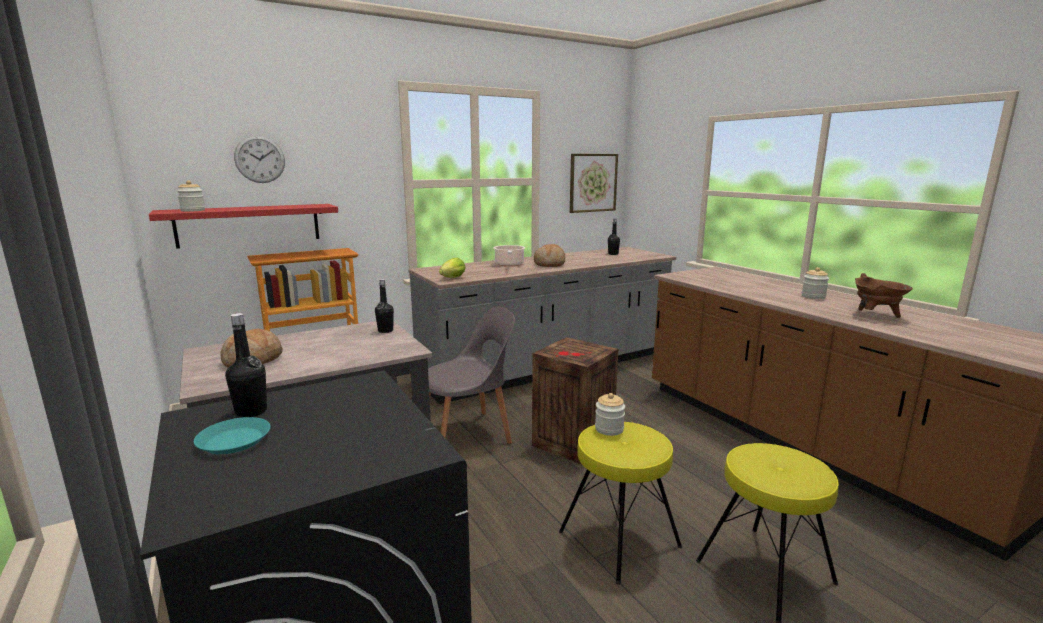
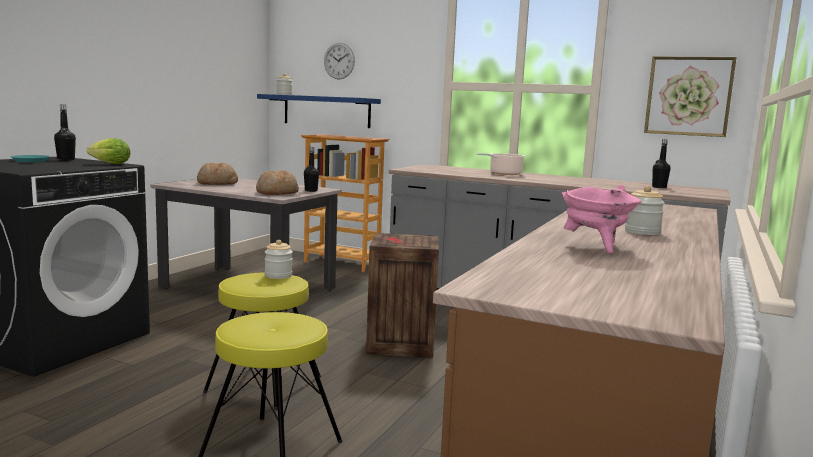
camera: 55 degrees right, 5 degrees down
red shelf [149,204,338,249] -> blue shelf [257,94,381,128]
grey chair [428,306,515,444] -> none
lettuce [439,258,466,278] -> lettuce moved to [87,138,131,164]
bread [534,244,565,267] -> bread moved to [256,170,299,195]
brown cooking pot [855,273,913,318] -> pink cooking pot [562,185,641,254]

